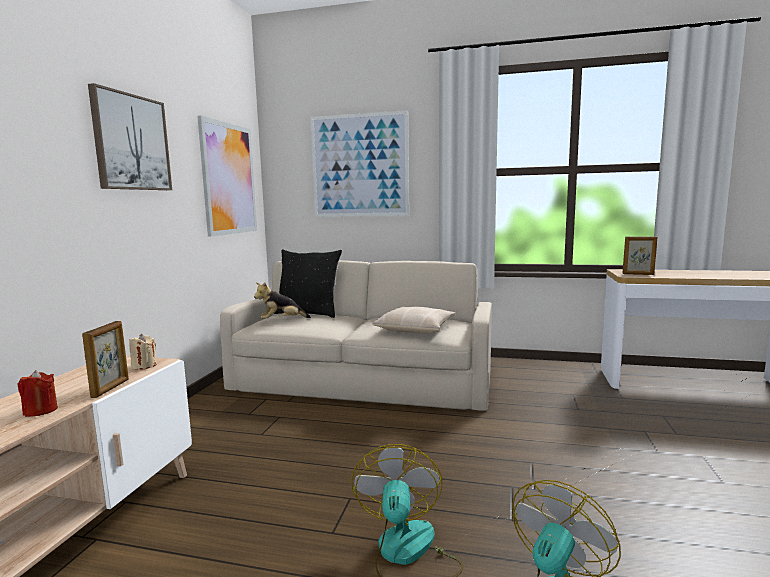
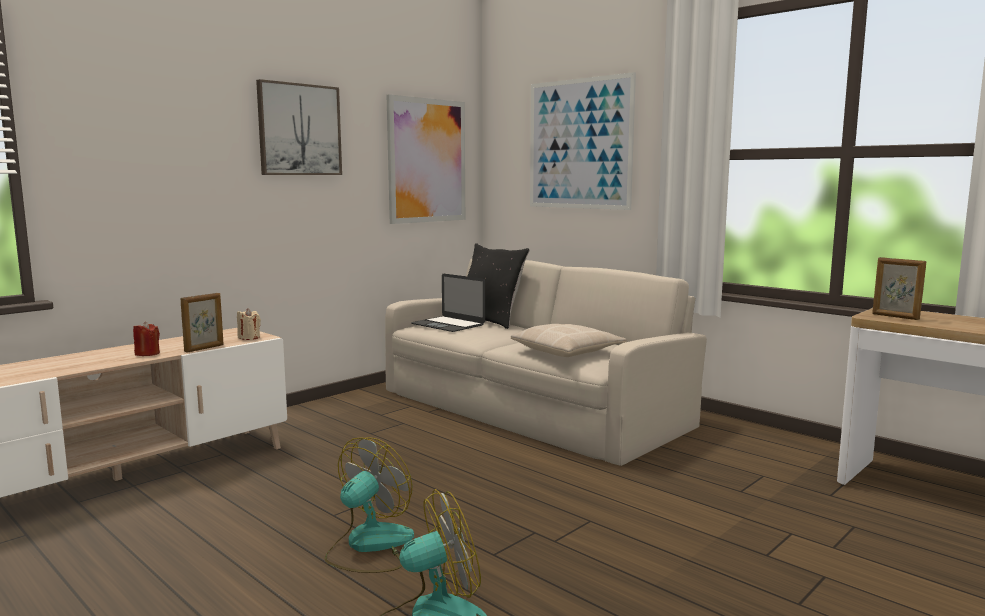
camera: 30 degrees right, 0 degrees up
plush toy [254,282,311,319] -> laptop [411,274,485,332]

